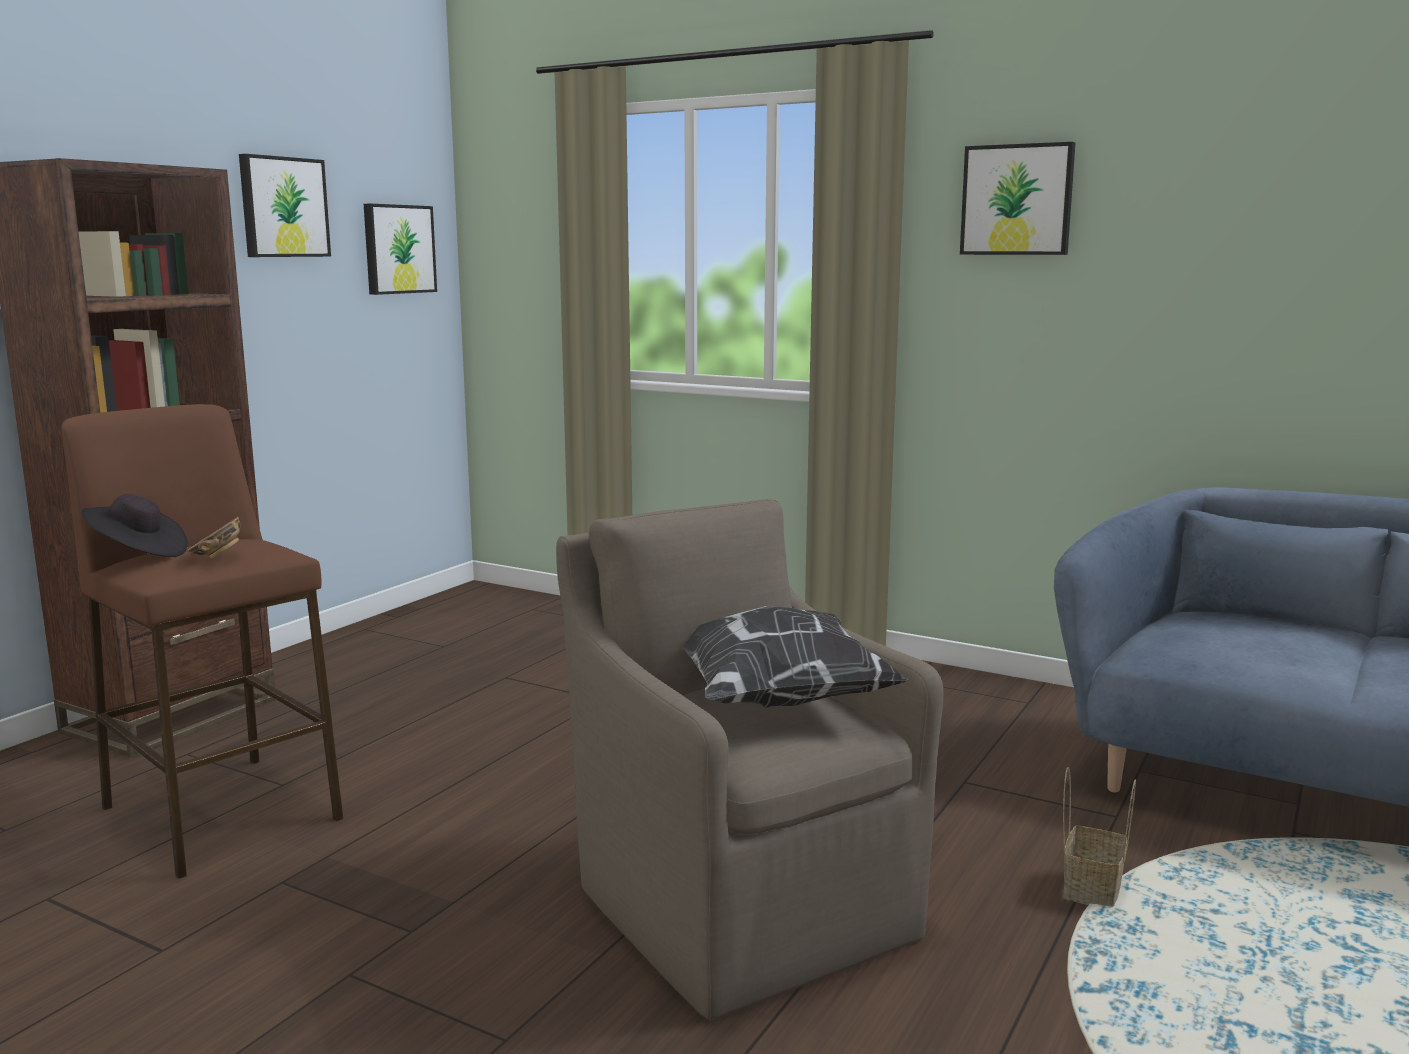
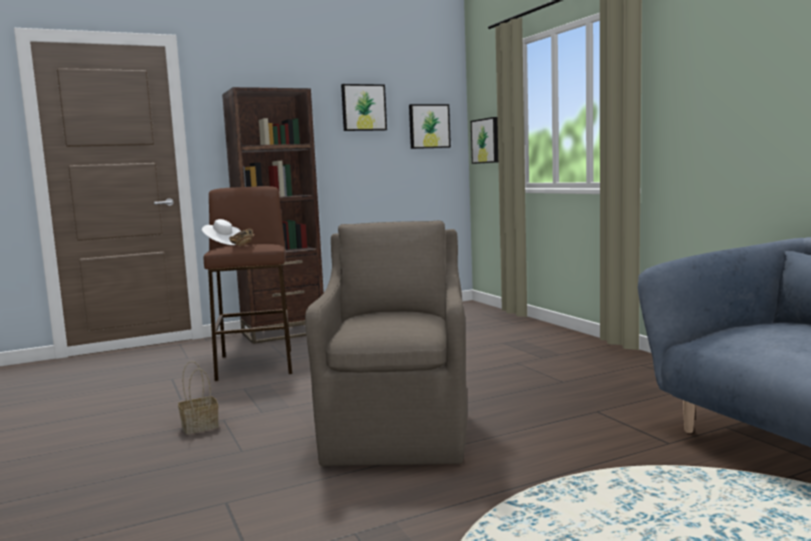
camera: 35 degrees right, 5 degrees down
black hat [82,494,188,557] -> white hat [202,219,241,245]
pillow [683,606,909,708] -> none
picture [960,142,1075,255] -> picture moved to [471,117,498,164]
basket [1063,767,1136,907] -> basket moved to [178,361,219,434]

